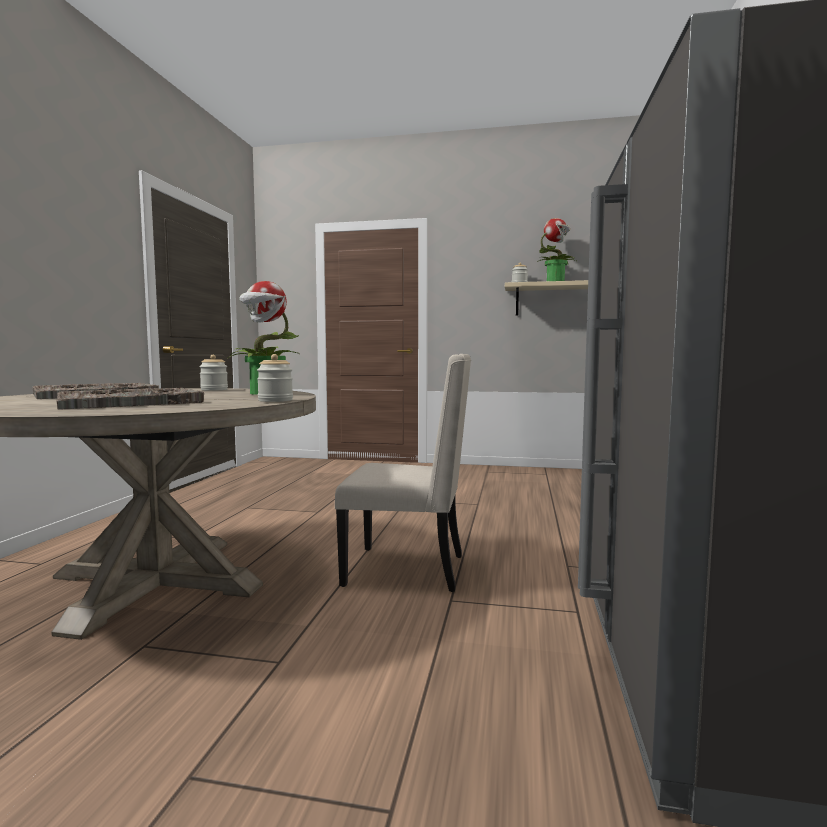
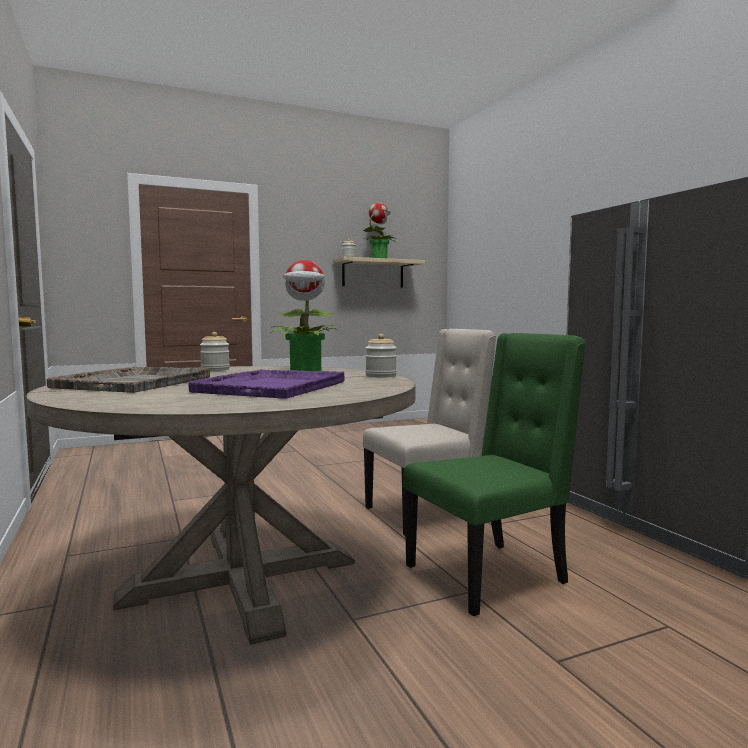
camera: 35 degrees left, 0 degrees up
grey tray [57,388,204,410] -> purple tray [188,369,345,399]
none -> green chair [403,333,586,616]

